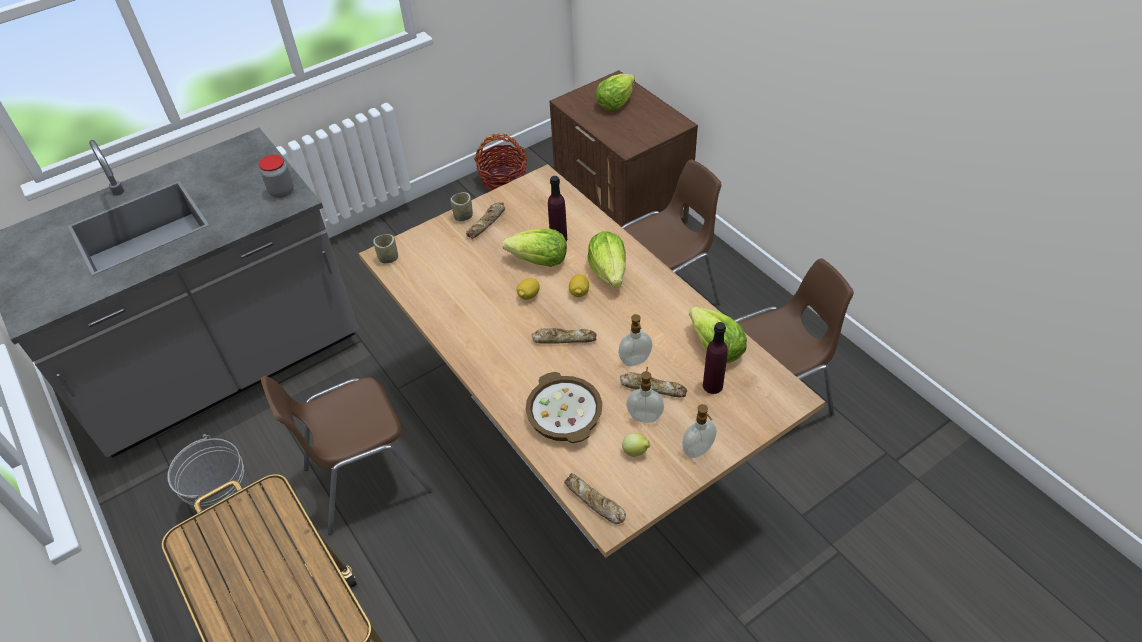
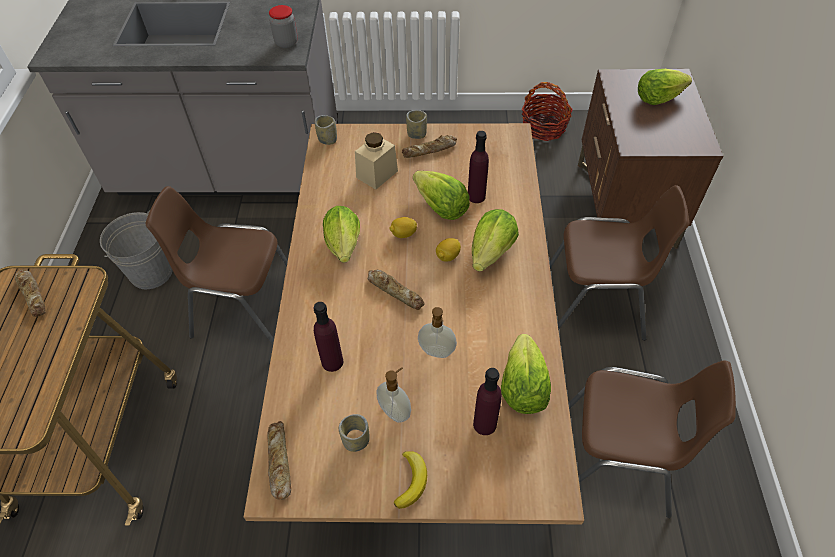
camera: 35 degrees right, 5 degrees up
bowl [525,372,602,443] -> purple bottle [313,302,343,372]
bread [620,372,687,397] -> bread moved to [15,270,45,317]
lemon [622,433,650,457] -> cup [339,414,370,452]
soap dispenser [682,404,716,458] -> banana [394,451,427,509]
none -> lettuce [323,206,360,263]
none -> beige jar [355,132,398,190]

